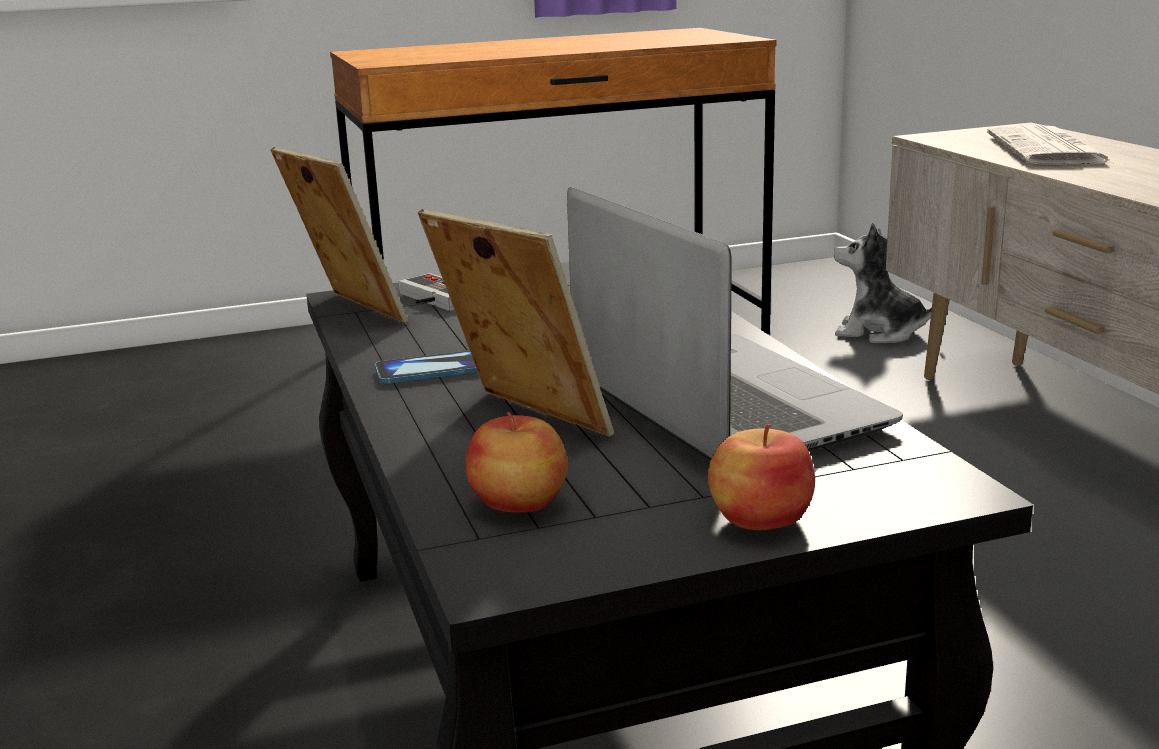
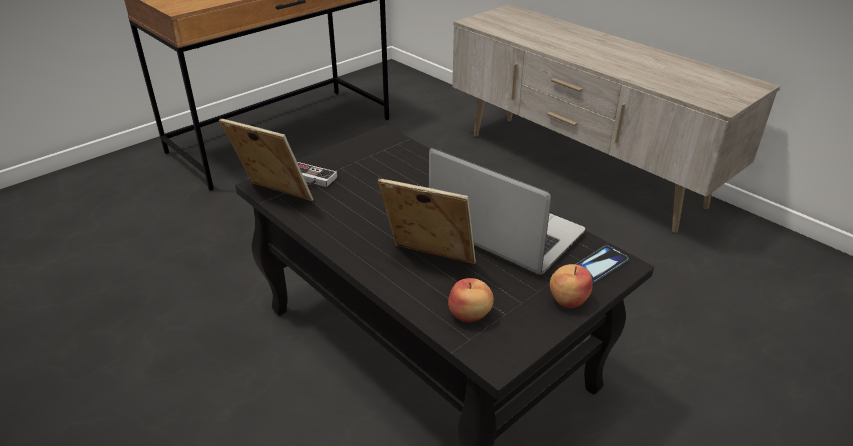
camera: 25 degrees left, 15 degrees up
phone [374,350,478,384] -> phone moved to [576,245,628,283]
plush toy [834,223,932,343] -> none
newspaper [987,125,1115,165] -> none

